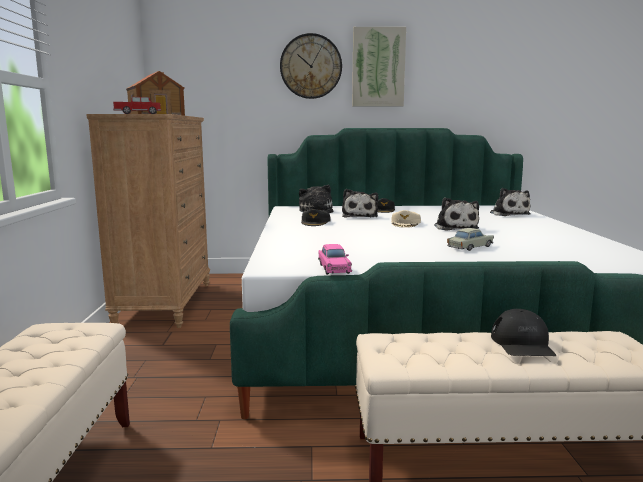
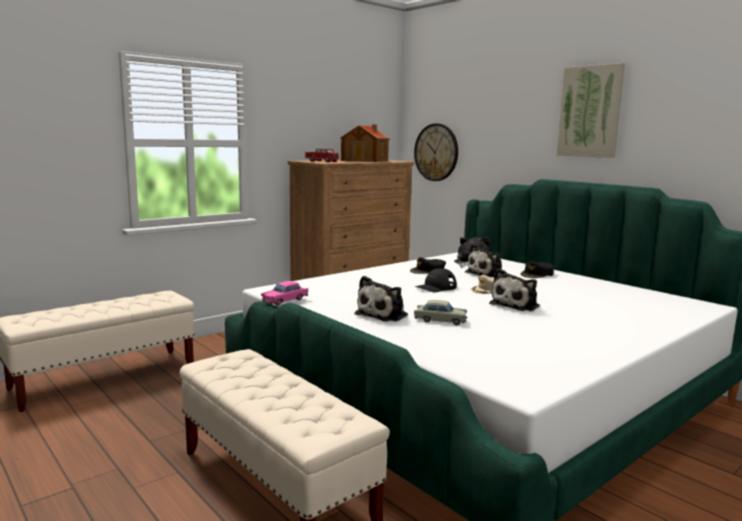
camera: 50 degrees right, 0 degrees up
wall clock [280,33,342,99] -> wall clock moved to [414,123,458,181]
plush toy [490,188,531,216] -> plush toy moved to [355,276,408,322]
black cap [491,309,556,356] -> black cap moved to [415,268,457,293]

